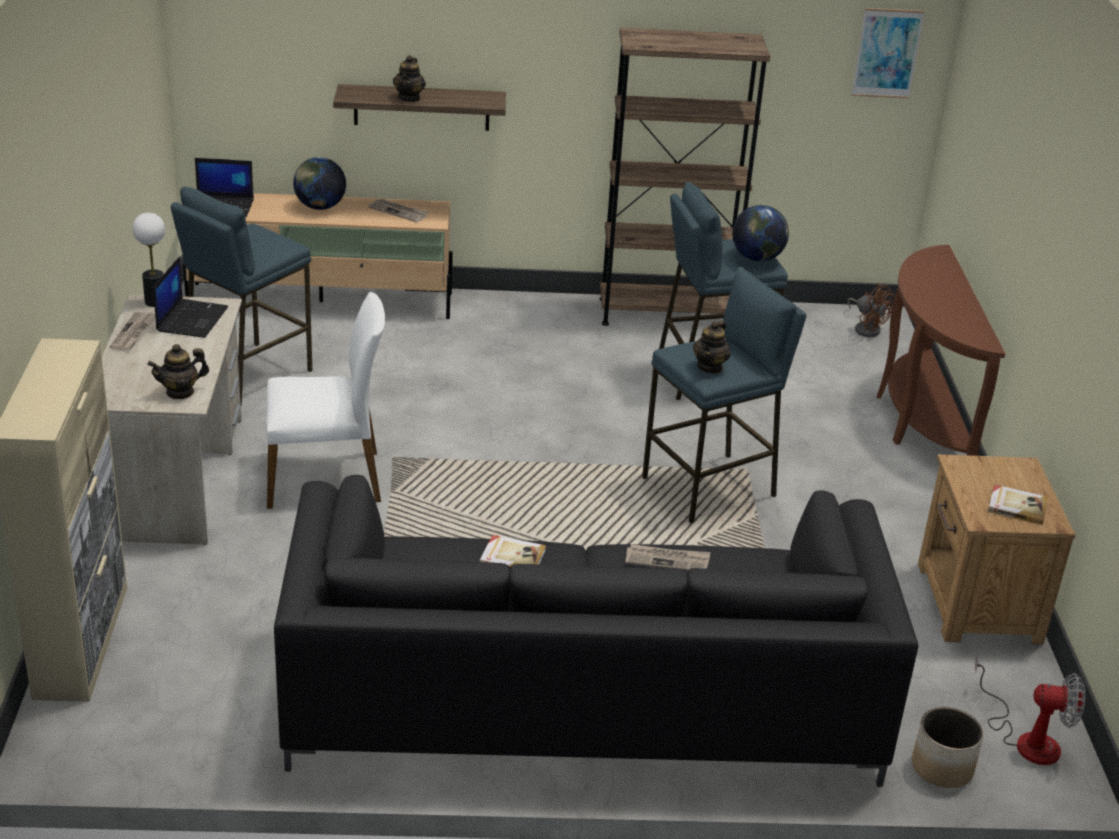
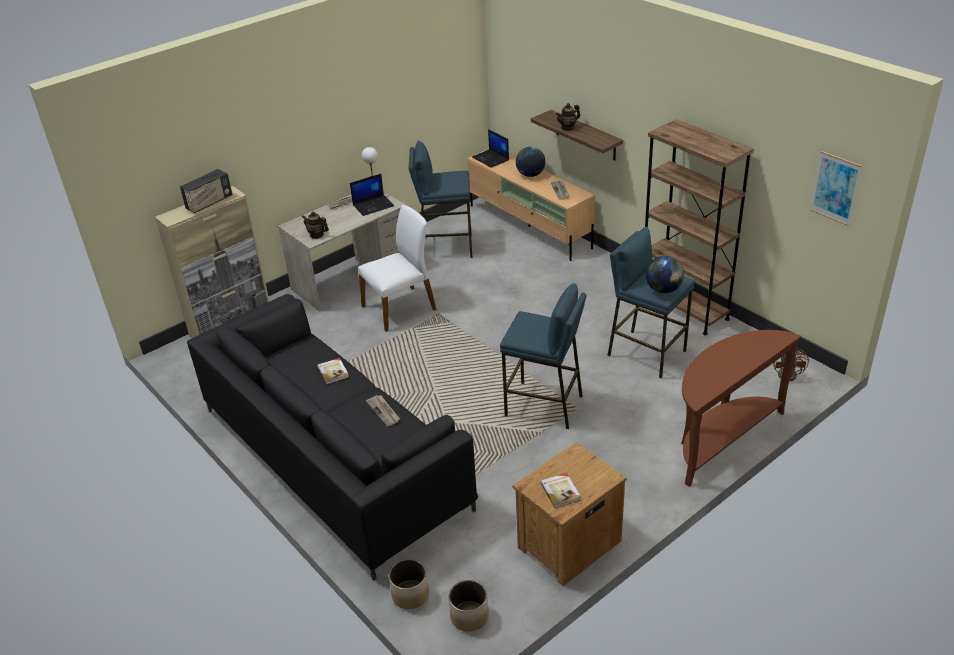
camera: 55 degrees right, 5 degrees up
white chair [266,292,385,509] -> white chair turned 75 degrees counterclockwise [358,205,437,332]
teapot [693,320,731,374] -> none
fan [975,655,1085,765] -> planter [449,580,489,631]
none -> radio [180,169,232,213]

